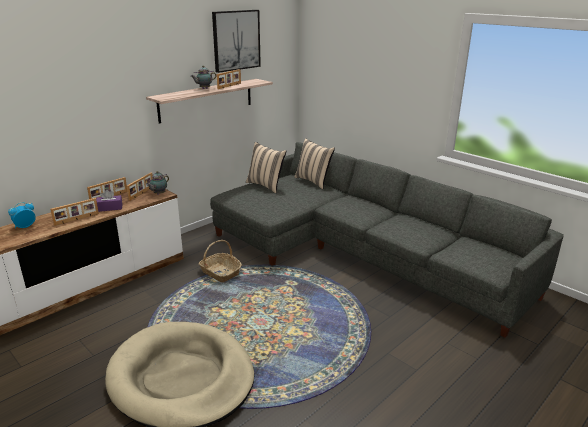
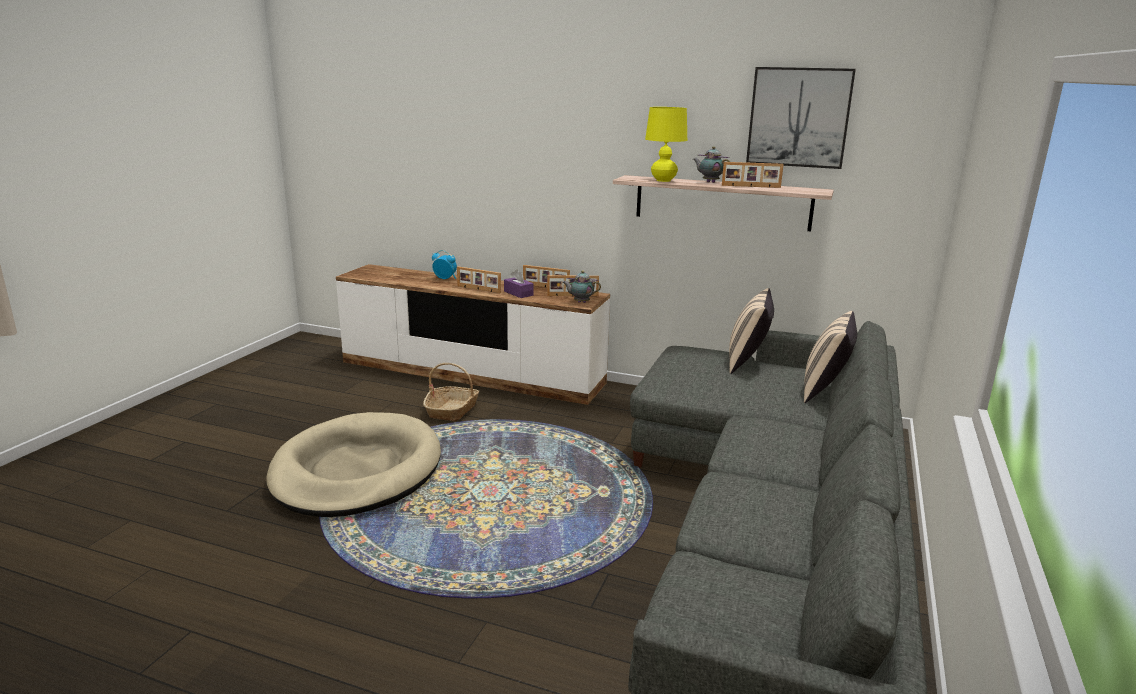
camera: 65 degrees right, 5 degrees down
basket [199,240,242,282] -> basket moved to [423,363,479,422]
none -> yellow table lamp [645,107,687,182]

